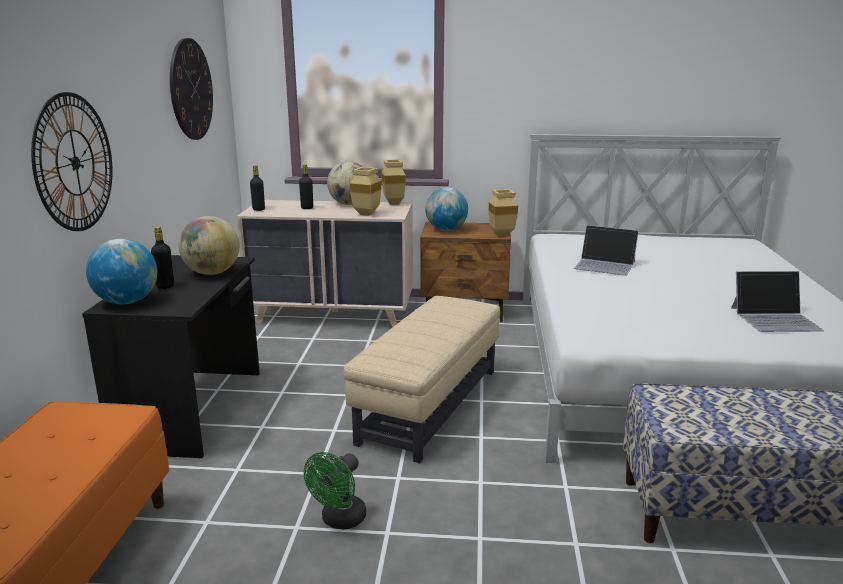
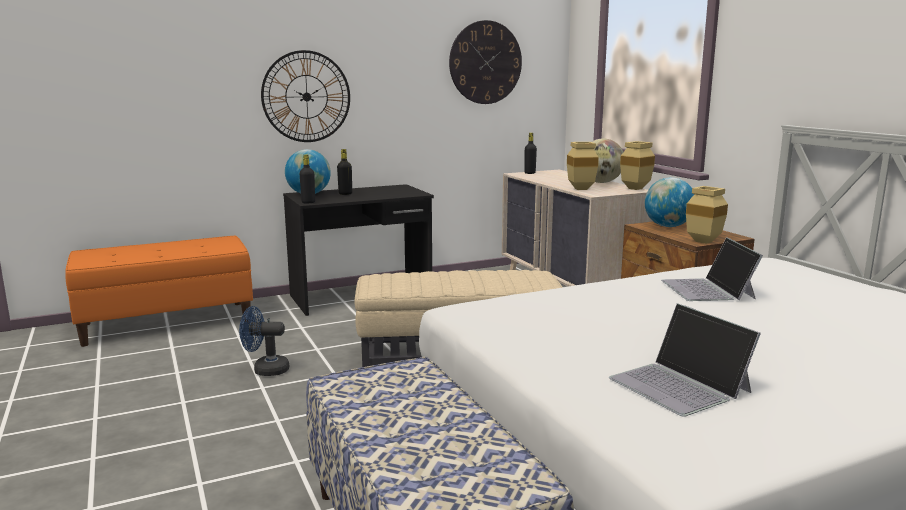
camera: 60 degrees right, 5 degrees down
globe [178,216,240,275] -> none
black bottle [299,164,313,209] -> black bottle moved to [300,154,315,204]
green fan [304,452,366,530] -> blue fan [239,306,290,376]

